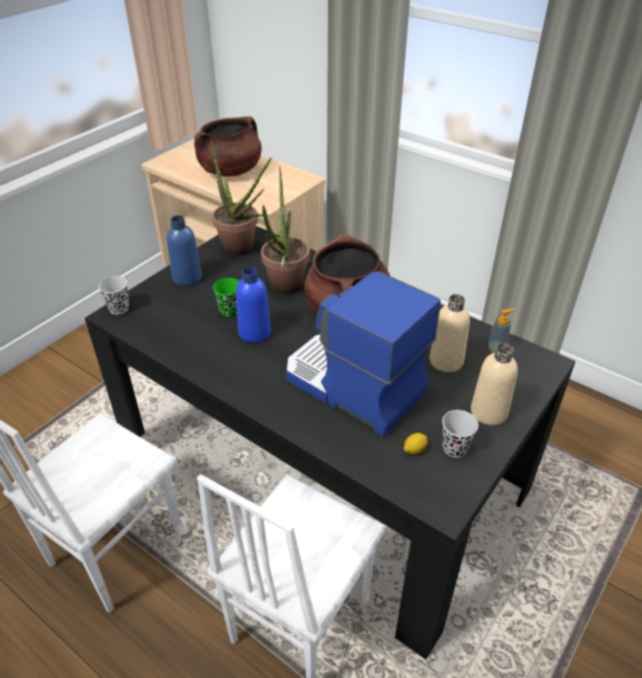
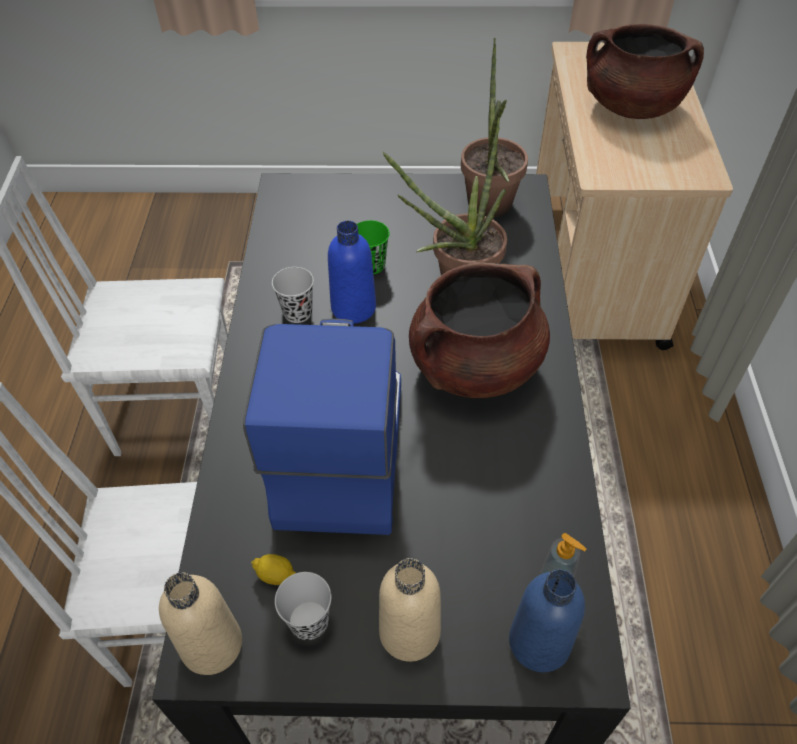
camera: 55 degrees right, 10 degrees up
black cup [98,276,129,315] -> black cup moved to [272,267,314,323]
blue bottle [167,215,202,286] -> blue bottle moved to [509,569,585,672]
beige bottle [430,294,470,372] -> beige bottle moved to [159,572,242,675]

